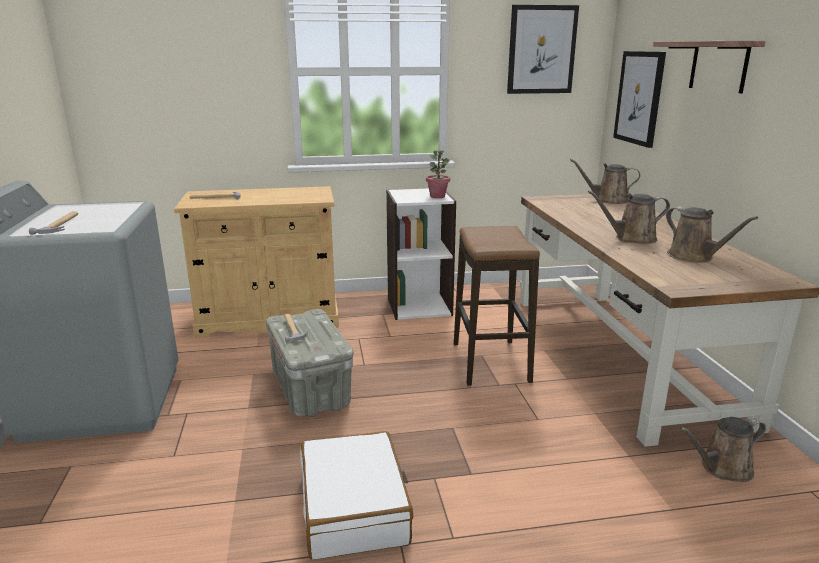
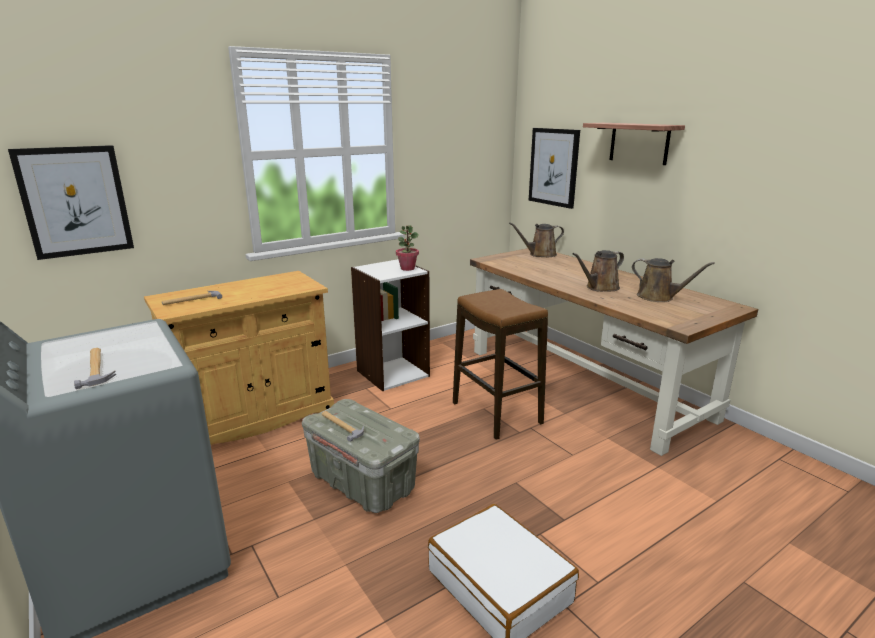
camera: 25 degrees left, 0 degrees up
picture [507,5,579,94] -> picture moved to [8,145,134,260]
brown watering can [680,417,766,482] -> none

